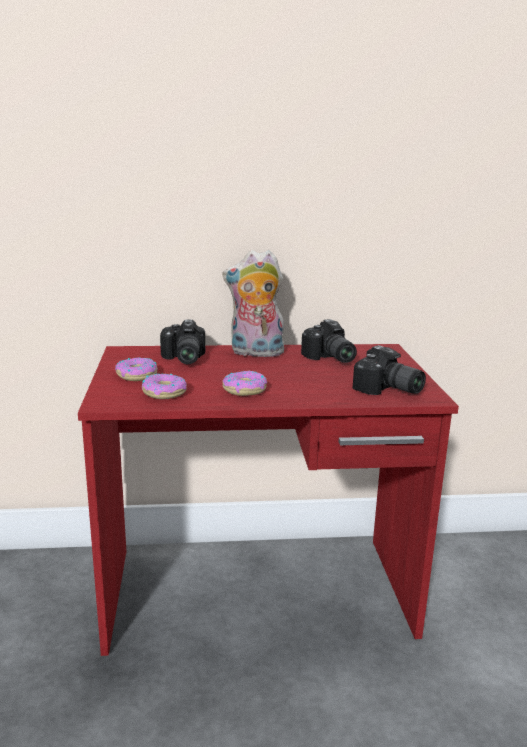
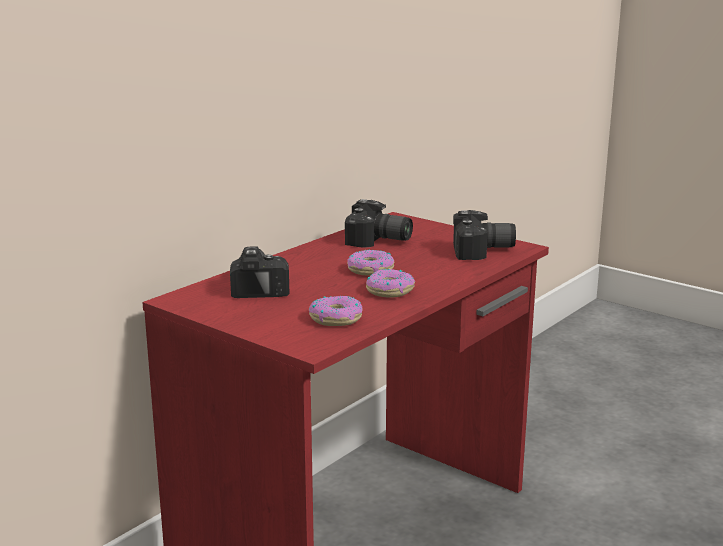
camera: 45 degrees left, 0 degrees up
donut [115,357,158,381] -> donut moved to [347,250,394,276]
camera [160,319,205,364] -> camera turned 135 degrees counterclockwise [230,246,290,298]
plush toy [222,250,284,359] -> none

